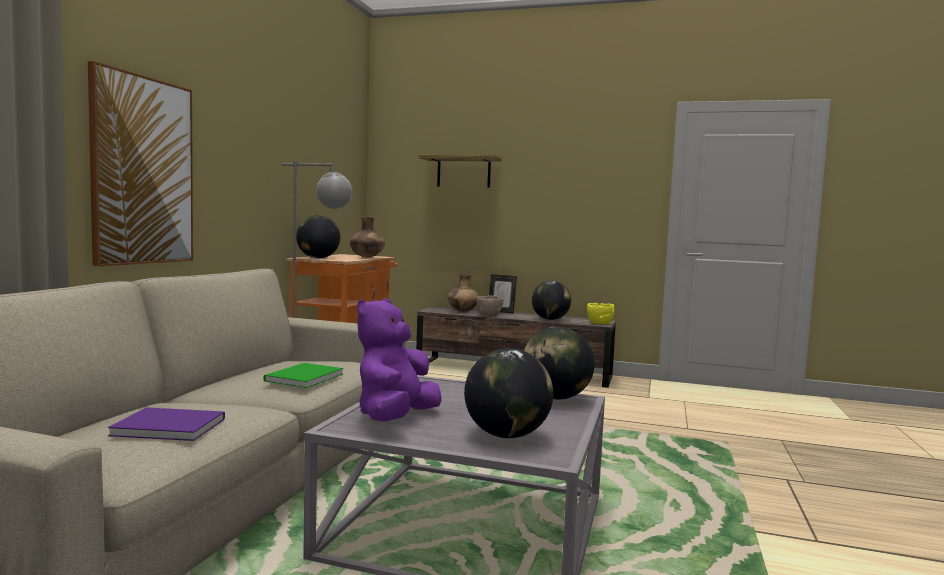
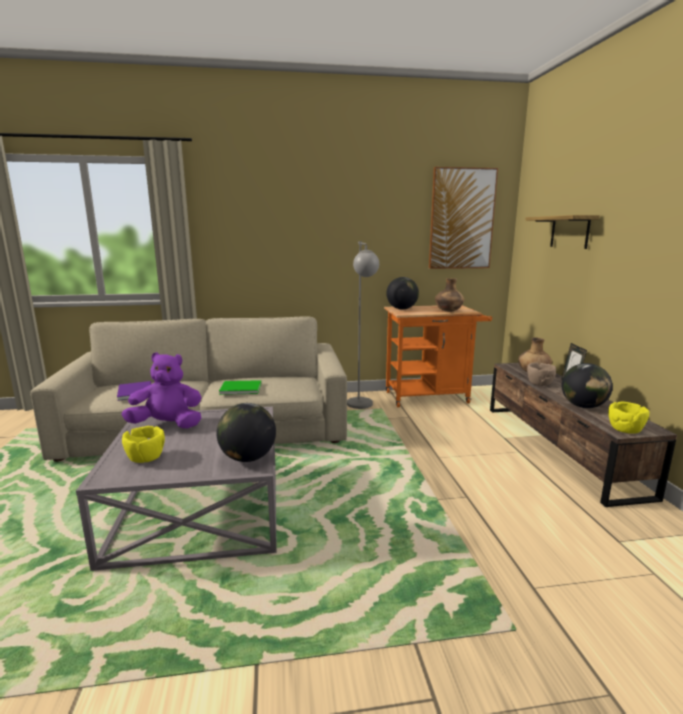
camera: 65 degrees right, 10 degrees up
picture [88,61,193,266] -> picture moved to [429,167,498,269]
globe [464,348,553,438] -> yellow bowl [122,426,165,463]

